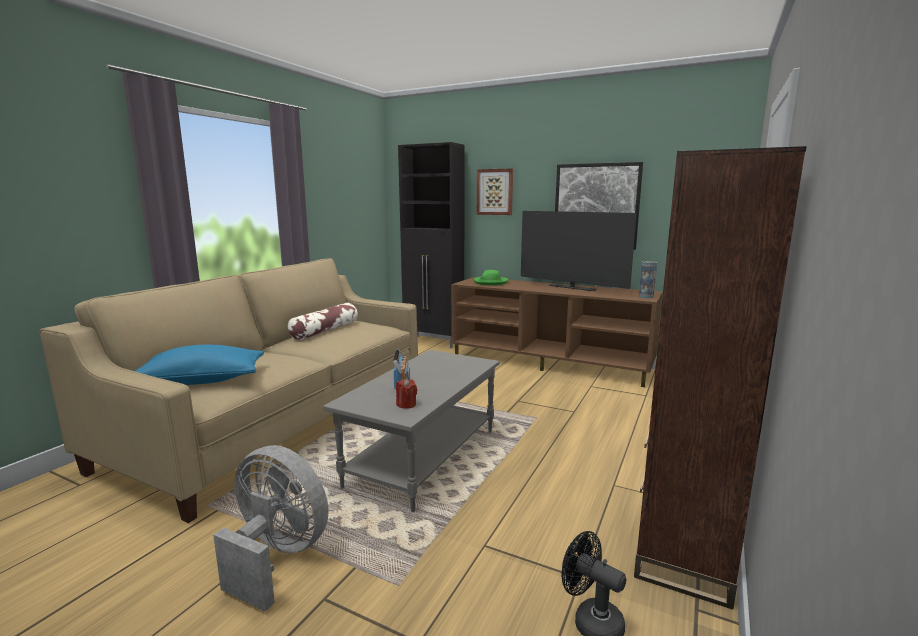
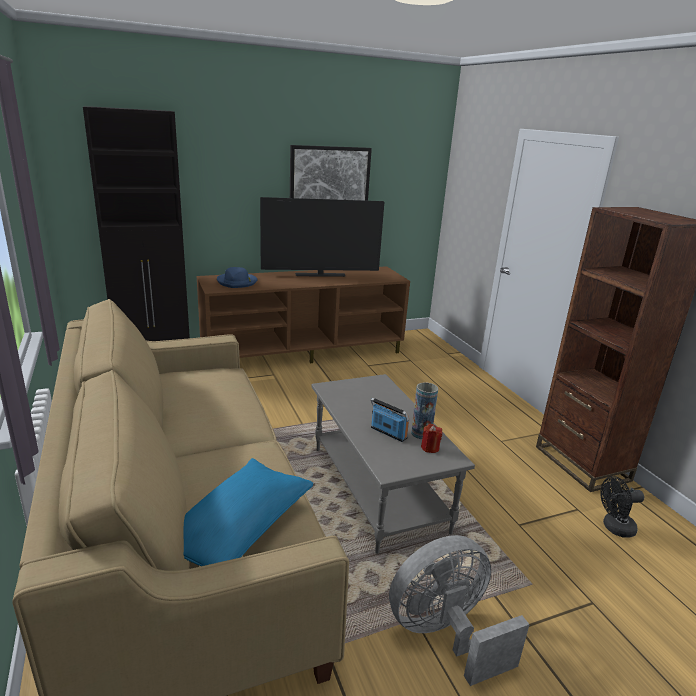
camera: 50 degrees left, 10 degrees up
pillow [288,303,358,340] -> none
green hat [474,270,508,285] -> blue hat [217,267,257,288]
picture [477,168,513,215] -> none
vase [639,261,657,298] -> vase moved to [411,382,438,439]

